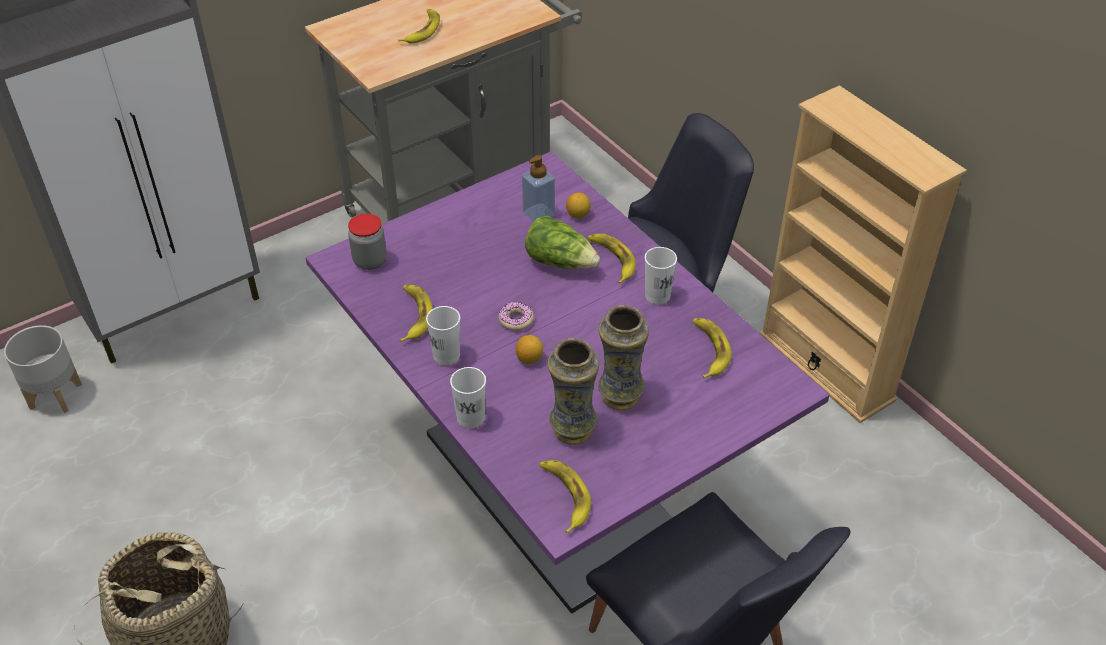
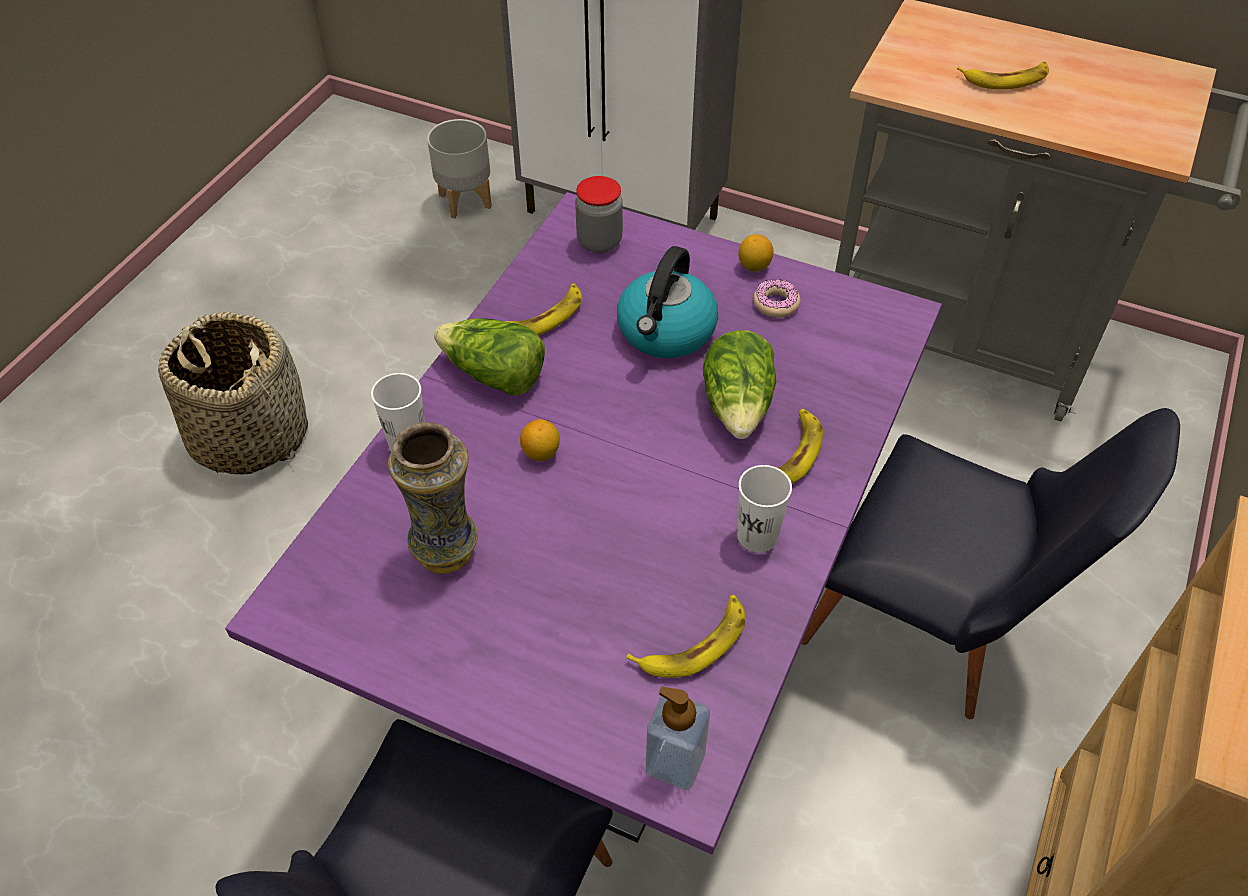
camera: 60 degrees right, 5 degrees up
white cup [426,306,460,365] -> lettuce [434,318,545,396]
donut [498,302,534,331] -> donut moved to [753,279,801,318]
soap dispenser [522,155,555,222] -> soap dispenser moved to [646,687,710,790]
banana [540,460,591,533] -> none
lemon [566,192,591,219] -> lemon moved to [738,234,774,271]
vase [598,305,649,410] -> none
none -> kettle [617,246,718,358]

